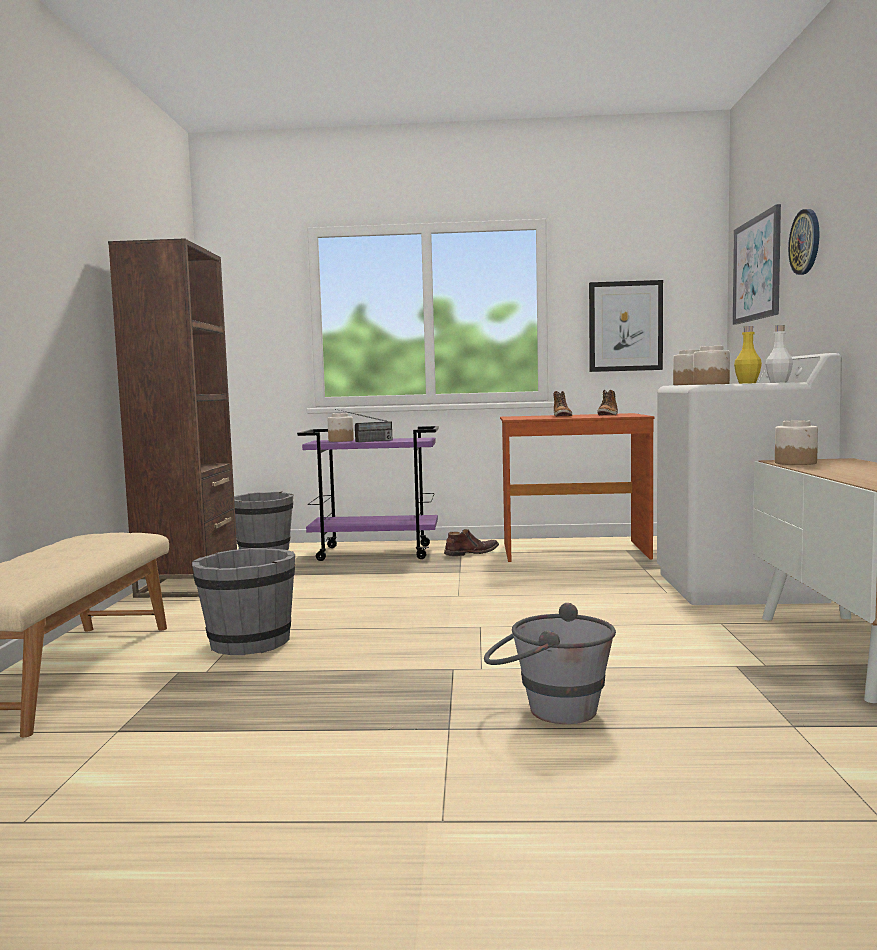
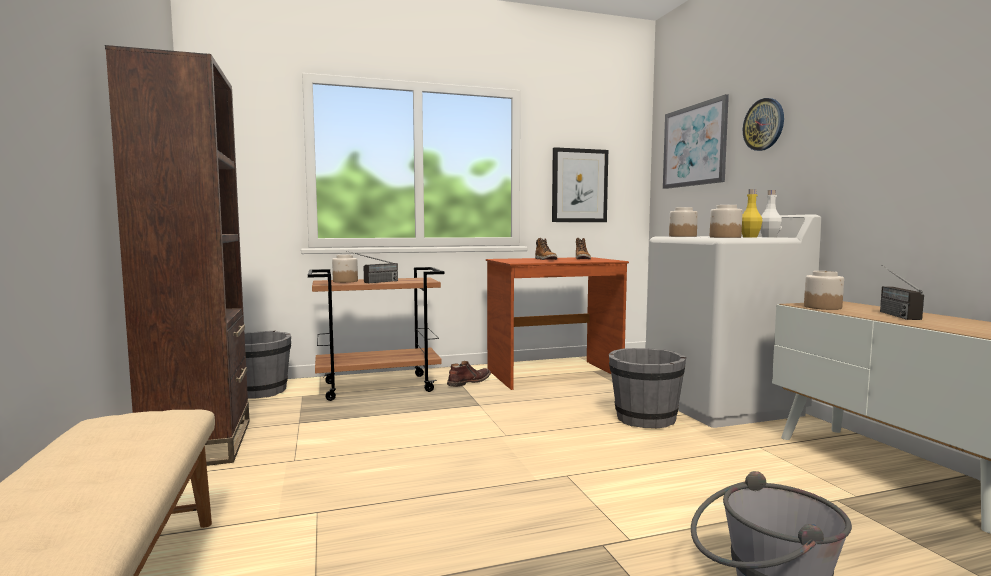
camera: 20 degrees left, 0 degrees up
grey bucket [192,548,295,655] -> grey bucket moved to [609,348,686,428]
purple cart [297,426,439,561] -> brown cart [308,267,445,401]
none -> radio [880,265,924,320]

